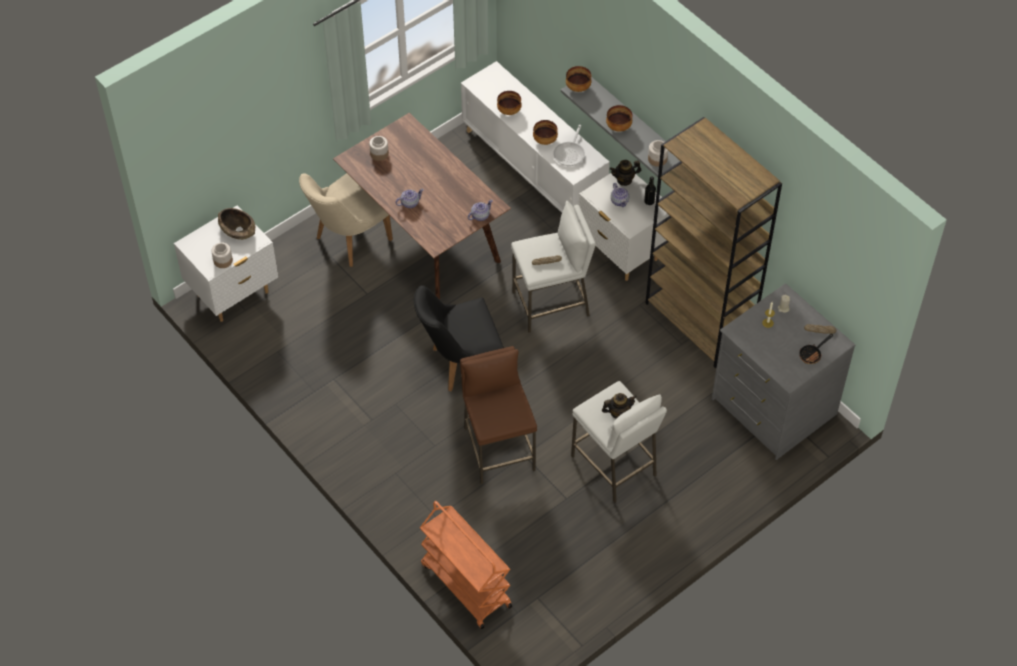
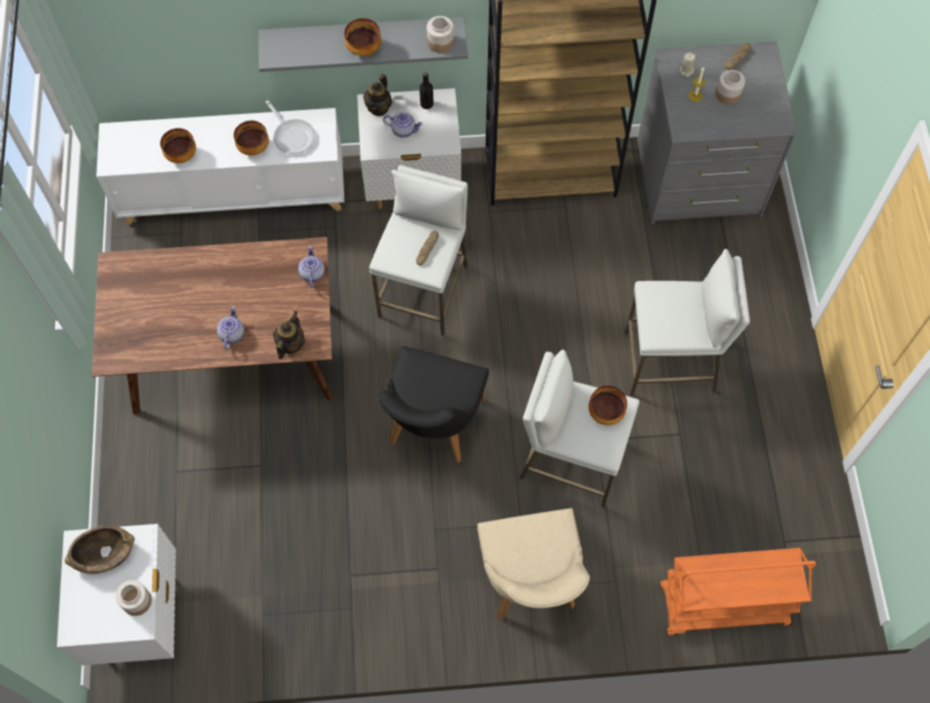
camera: 55 degrees left, 10 degrees up
beige chair [299,173,393,267] -> beige chair moved to [477,508,590,621]
jar [369,136,389,161] -> jar moved to [715,70,745,105]
brown stool [460,346,537,484] -> white stool [519,350,640,508]
bowl [566,66,591,92] -> bowl moved to [589,386,627,425]
teapot [602,393,637,419] -> teapot moved to [273,311,305,359]
frying pan [799,334,833,364] -> none

